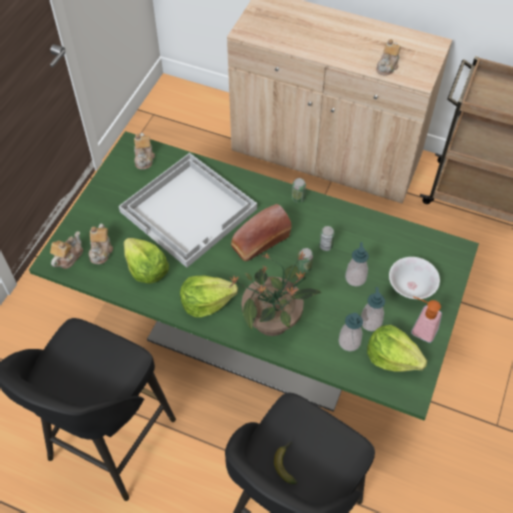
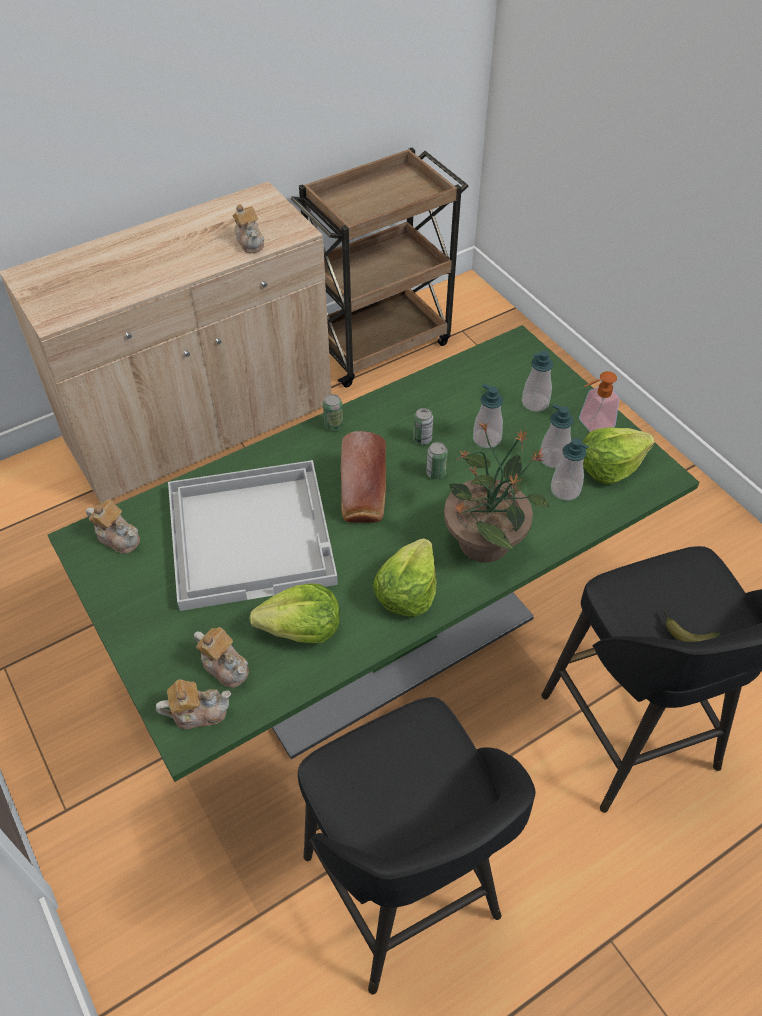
camera: 55 degrees left, 5 degrees down
teapot [50,231,83,269] -> teapot turned 105 degrees clockwise [156,679,231,729]
white bowl [389,257,440,299] -> soap dispenser [522,351,553,412]

